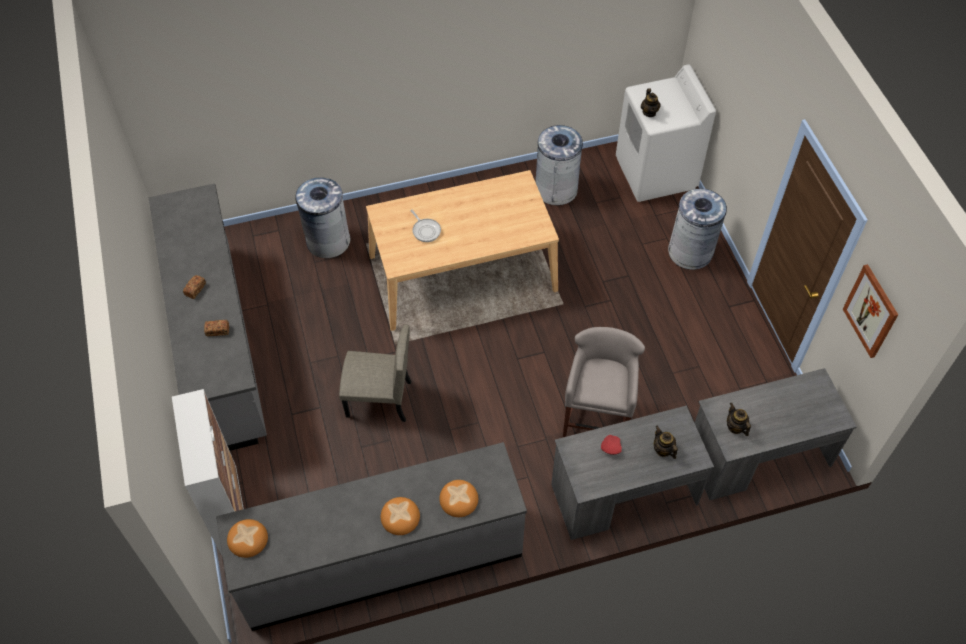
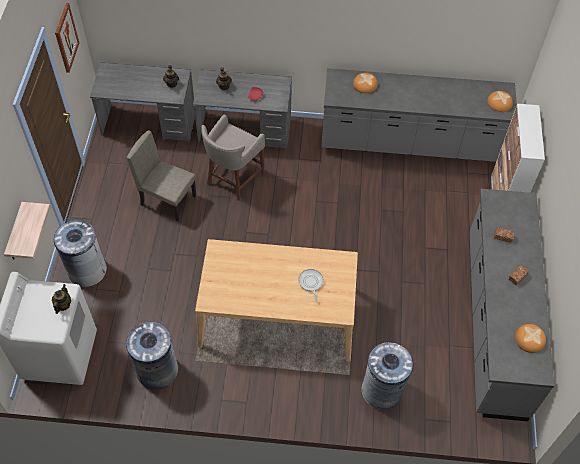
camera: 160 degrees left, 0 degrees up
beige chair [339,325,411,422] -> beige chair moved to [127,130,196,221]
bread [381,497,420,535] -> bread moved to [515,324,546,353]
none -> shelf [4,202,50,260]

